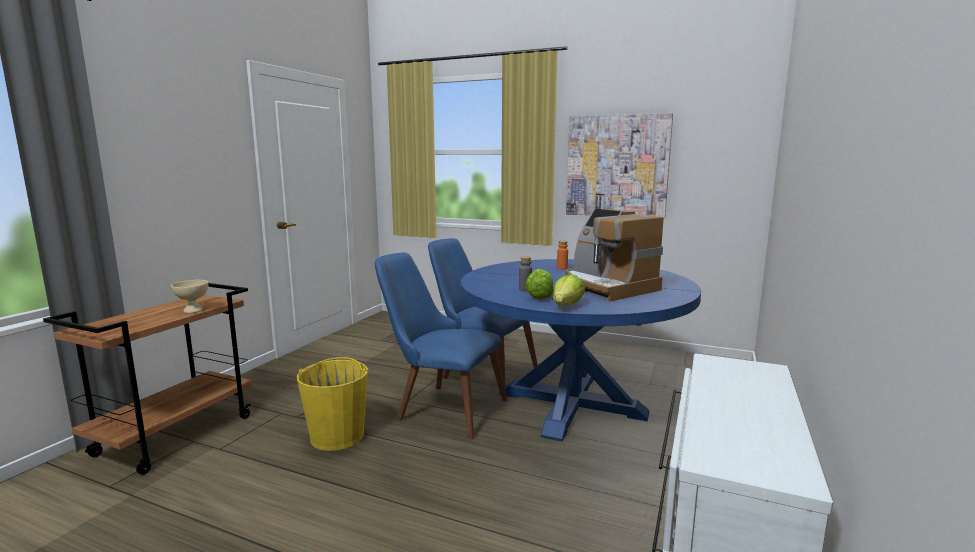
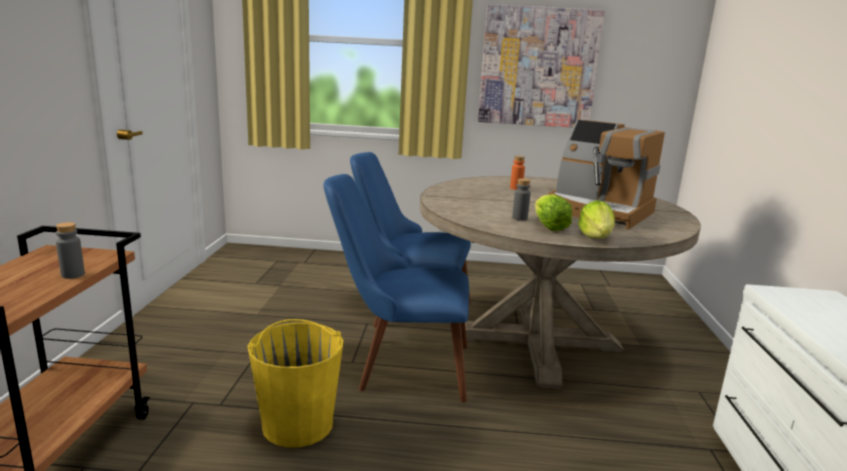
camera: 20 degrees left, 5 degrees up
beige bowl [171,280,209,313] -> grey bottle [56,222,85,279]
blue dining table [461,259,701,441] -> beige dining table [420,176,701,389]

